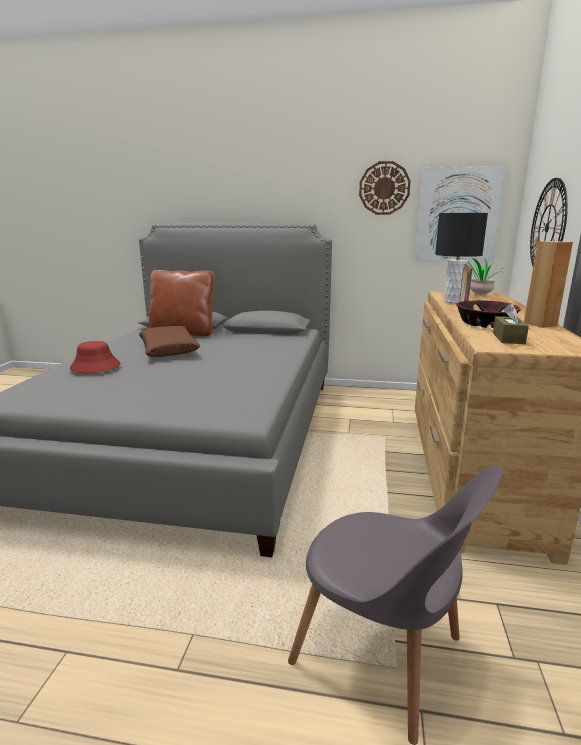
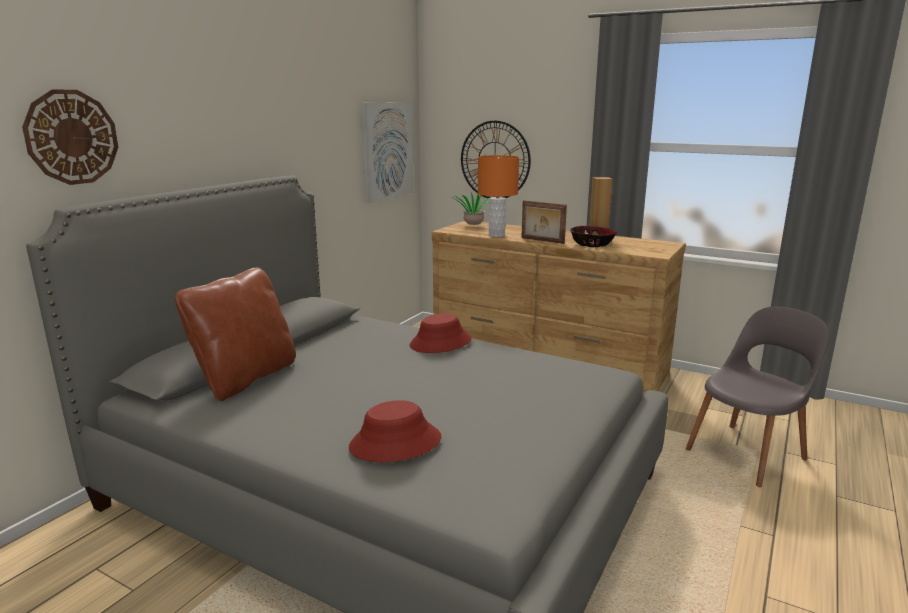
camera: 70 degrees left, 0 degrees up
brown pillow [139,326,200,357] -> none
wall clock [359,161,411,215] -> wall clock moved to [22,90,118,185]
black table lamp [435,213,488,303] -> orange table lamp [478,155,519,237]
brown tissue box [493,303,529,344] -> none
none -> red hat [409,313,472,353]

